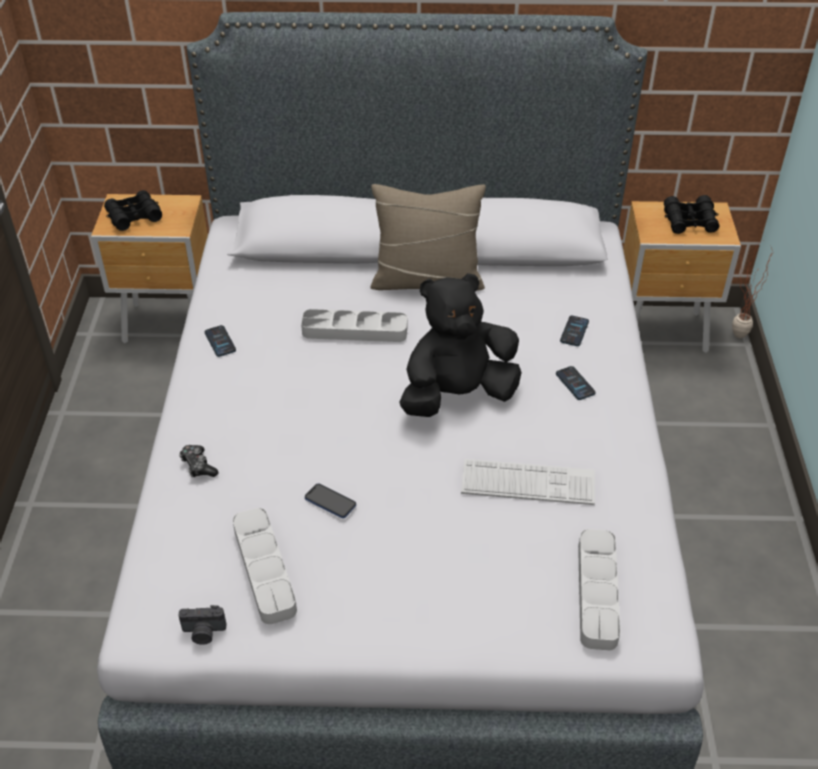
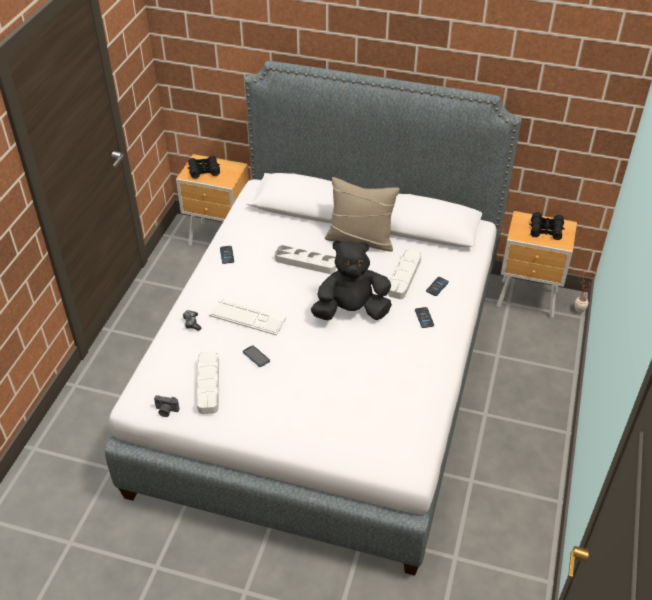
camera: 15 degrees right, 0 degrees up
keyboard [461,459,595,505] -> keyboard moved to [209,299,286,335]
grey tray [578,529,620,650] -> grey tray moved to [388,250,421,299]

